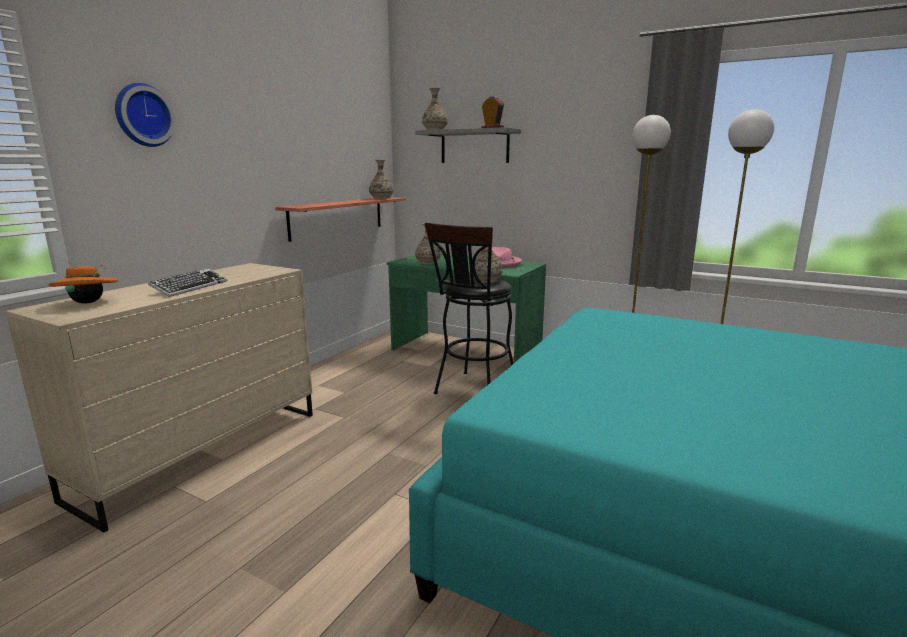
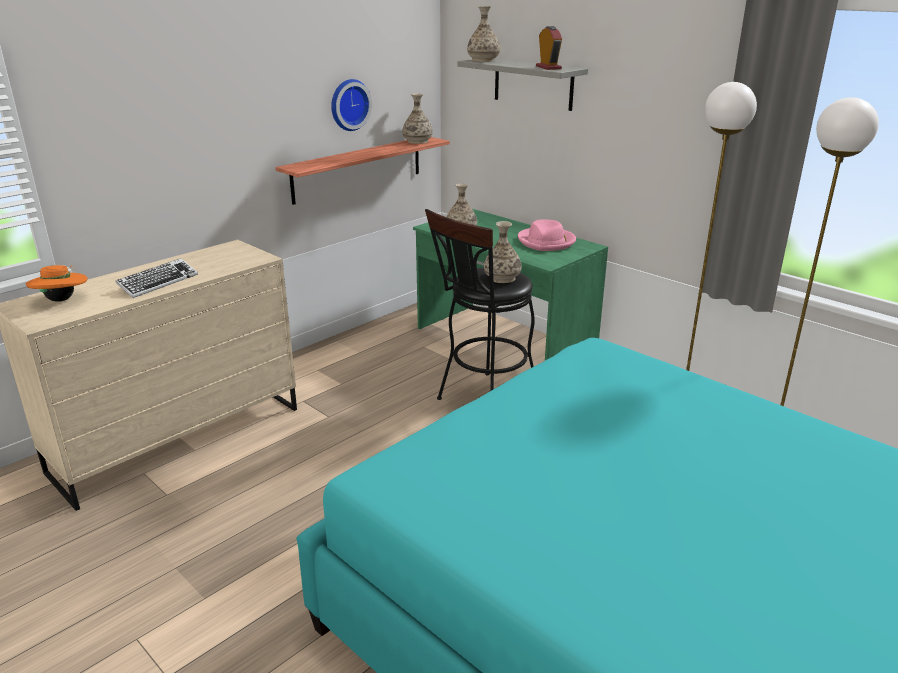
camera: 15 degrees right, 10 degrees up
wall clock [115,83,175,147] -> wall clock moved to [331,79,372,131]

